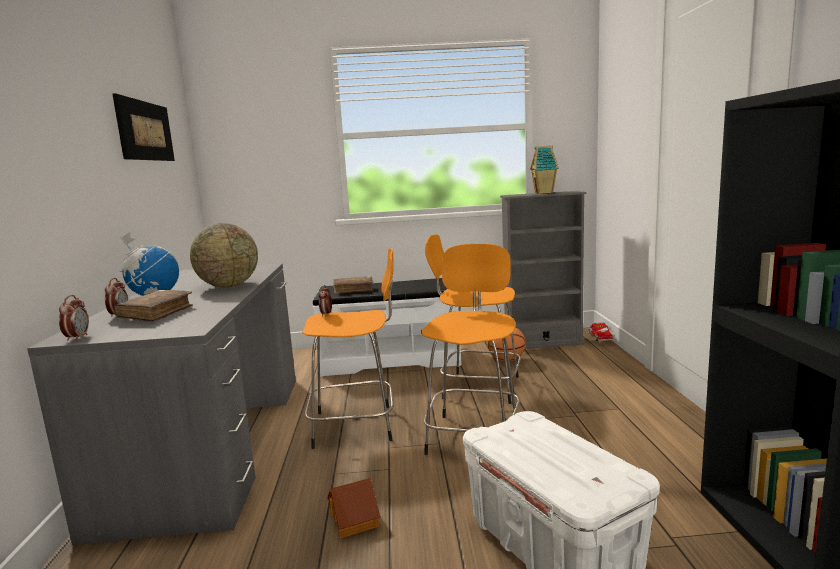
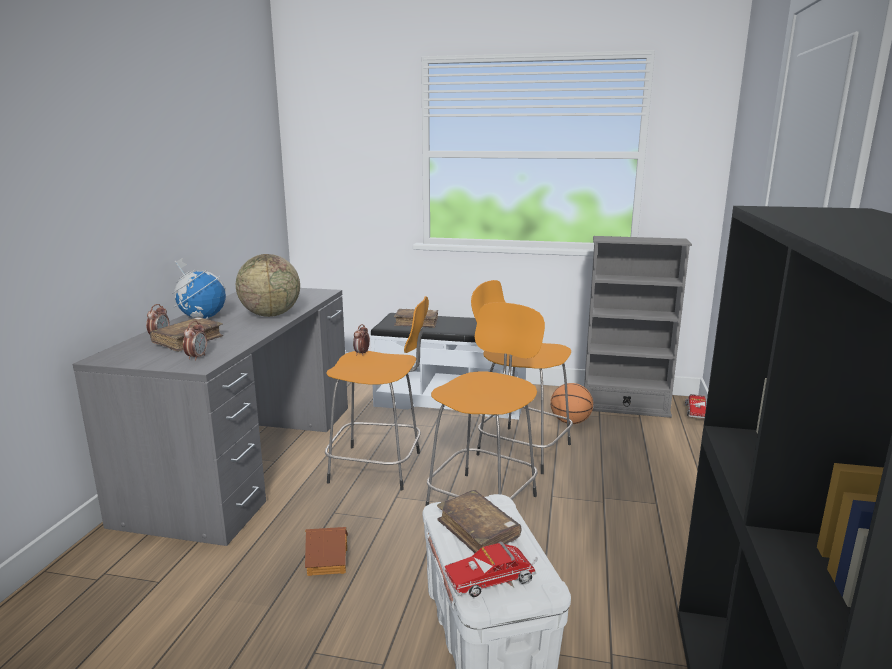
camera: 15 degrees right, 5 degrees up
alarm clock [59,295,89,341] -> alarm clock moved to [183,321,207,361]
picture [112,93,175,161] -> none
toy house [530,145,558,194] -> none
none -> brown book [437,490,521,553]
none -> toy truck [444,541,538,597]

